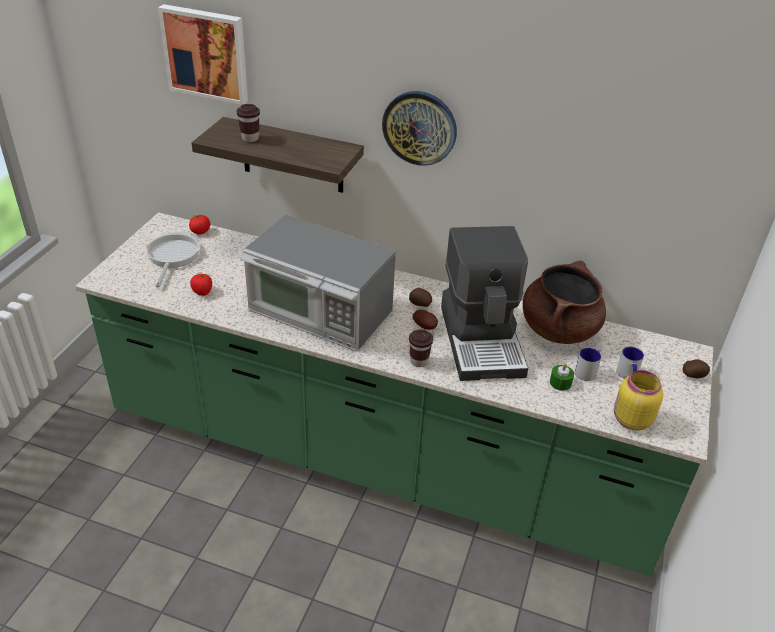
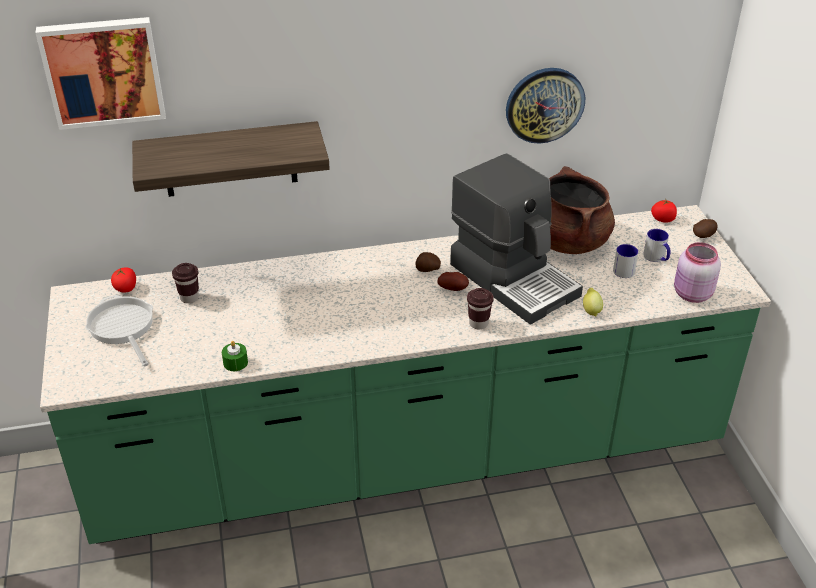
camera: 30 degrees left, 0 degrees up
tomato [190,274,212,296] -> tomato moved to [651,200,677,223]
brown cup [237,104,260,142] -> brown cup moved to [172,263,199,303]
microwave [241,215,396,352] -> none
wall clock [382,91,457,166] -> wall clock moved to [506,68,585,144]
green candle [550,363,574,391] -> green candle moved to [222,341,248,371]
yellow jar [614,370,663,431] -> pink jar [674,242,721,303]
none -> lemon [583,288,603,316]

